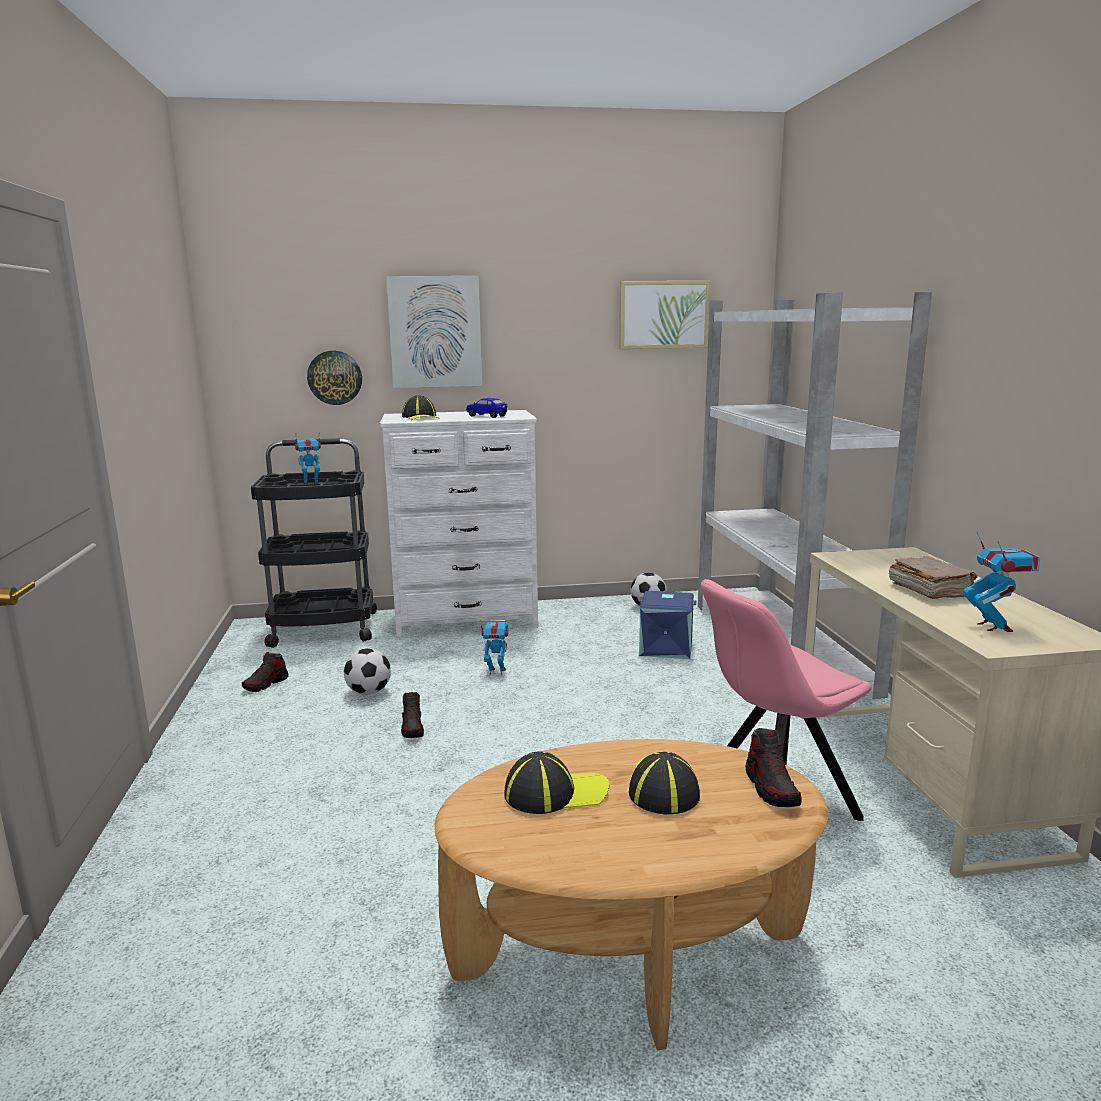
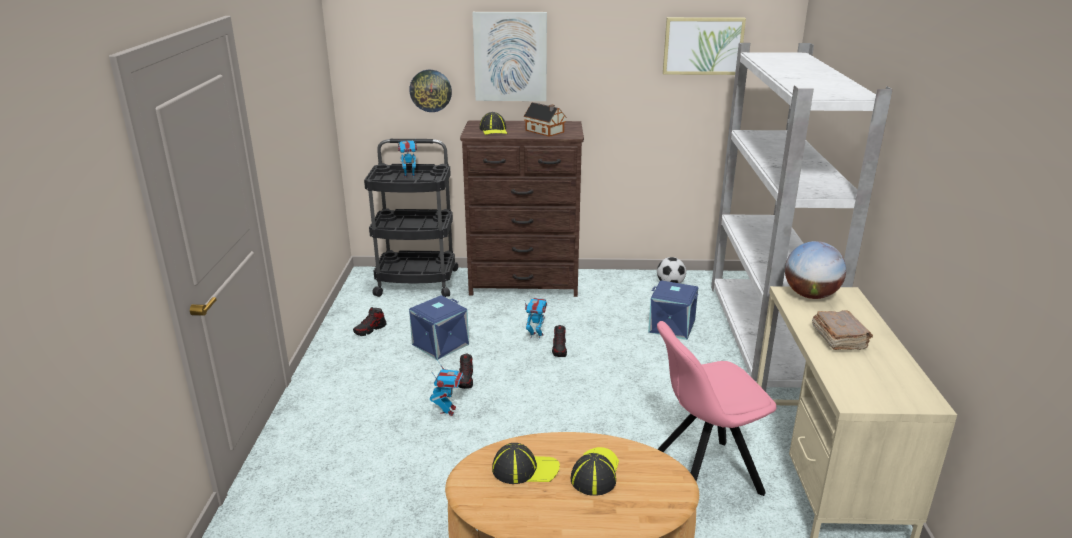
camera: 10 degrees right, 10 degrees up
football [344,648,391,695] -> blue storage box [409,295,469,360]
white dresser [379,410,538,637] -> brown dresser [460,120,584,297]
toy car [466,398,507,418] -> toy house [524,102,567,137]
shoe [746,728,802,807] -> shoe moved to [552,325,567,357]
toy robot [963,532,1041,632] -> toy robot moved to [430,360,464,416]
none -> globe [785,241,846,299]

